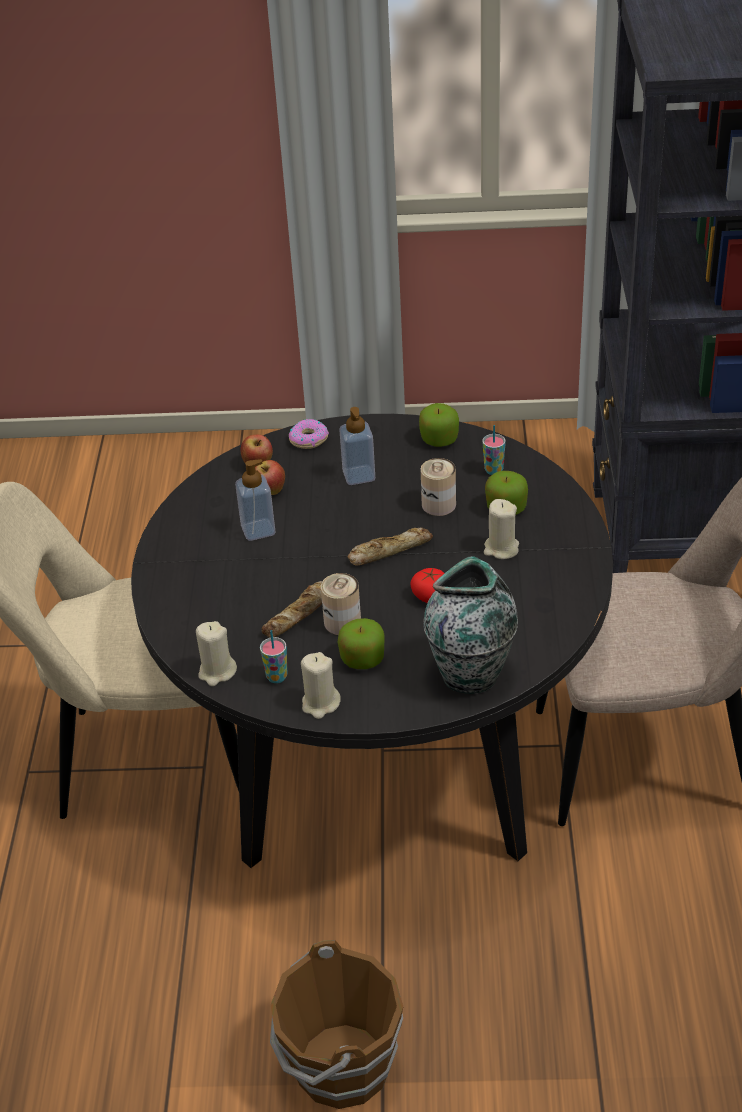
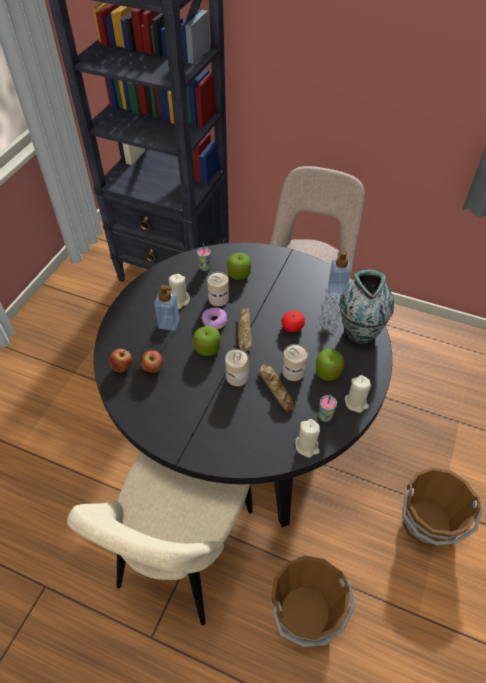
camera: 70 degrees left, 10 degrees up
soap dispenser [235,459,276,541] -> soap dispenser moved to [328,248,351,296]
donut [289,419,329,449] -> donut moved to [202,308,227,329]
apple [419,403,459,447] -> apple moved to [193,326,221,356]
beige candle [484,499,519,559] -> beige candle moved to [168,274,190,309]
none -> can [225,349,249,386]
none -> brown bucket [271,555,355,647]

